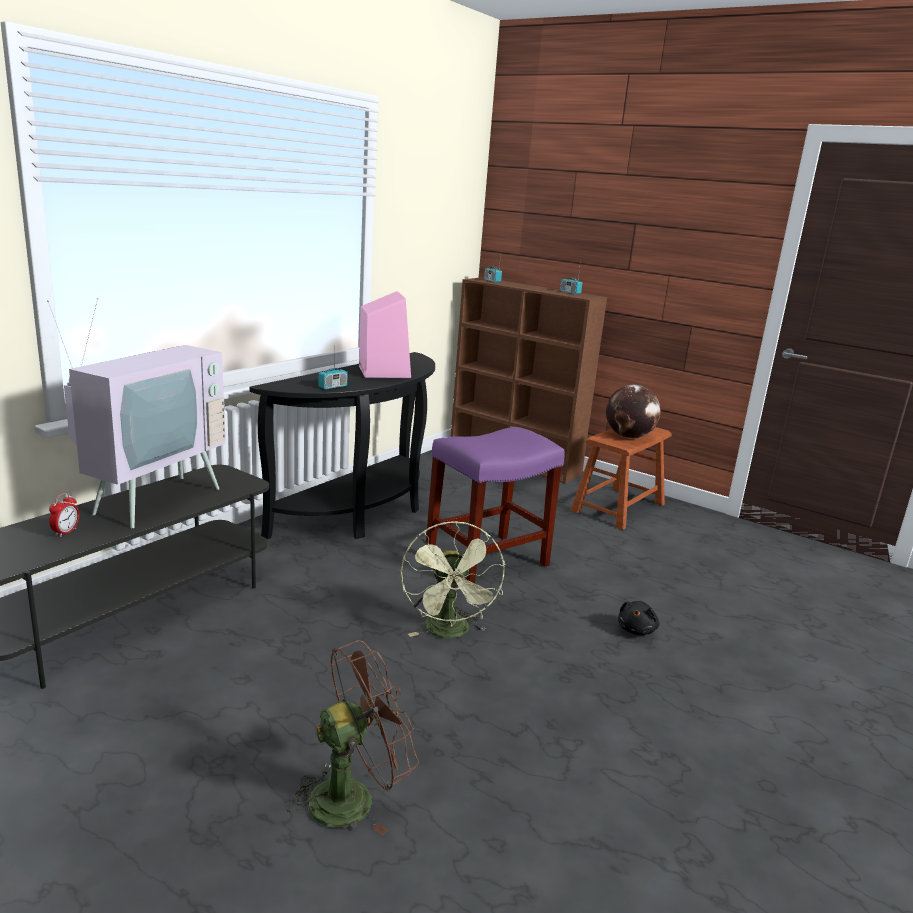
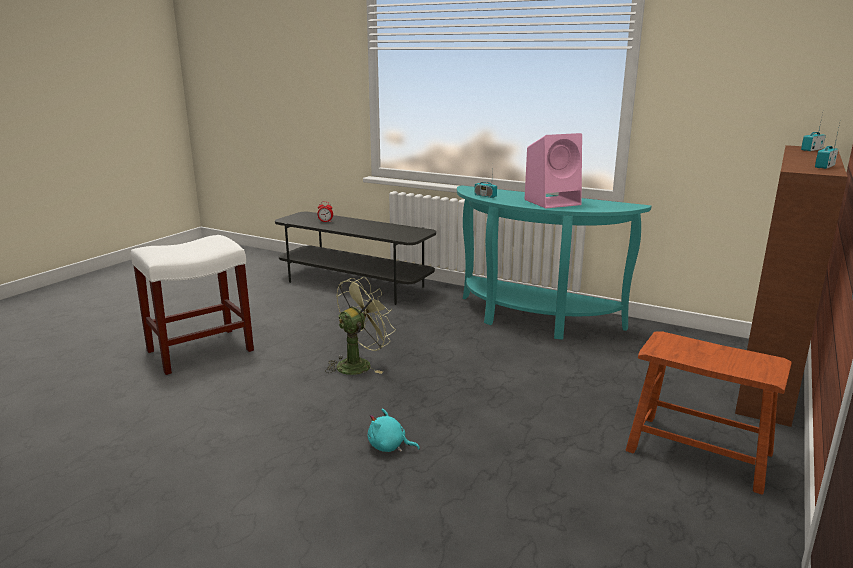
camera: 85 degrees right, 0 degrees up
television [47,298,226,528] -> none
black console table [250,352,435,539] -> turquoise console table [457,185,651,340]
brown fan [285,640,419,836] -> white stool [131,235,254,375]
green fan [400,521,505,638] -> green fan turned 150 degrees clockwise [325,277,396,375]
purple stool [426,427,565,583] -> none
globe [606,385,661,439] -> none
black plush toy [618,601,660,635] -> turquoise plush toy [368,409,420,452]

